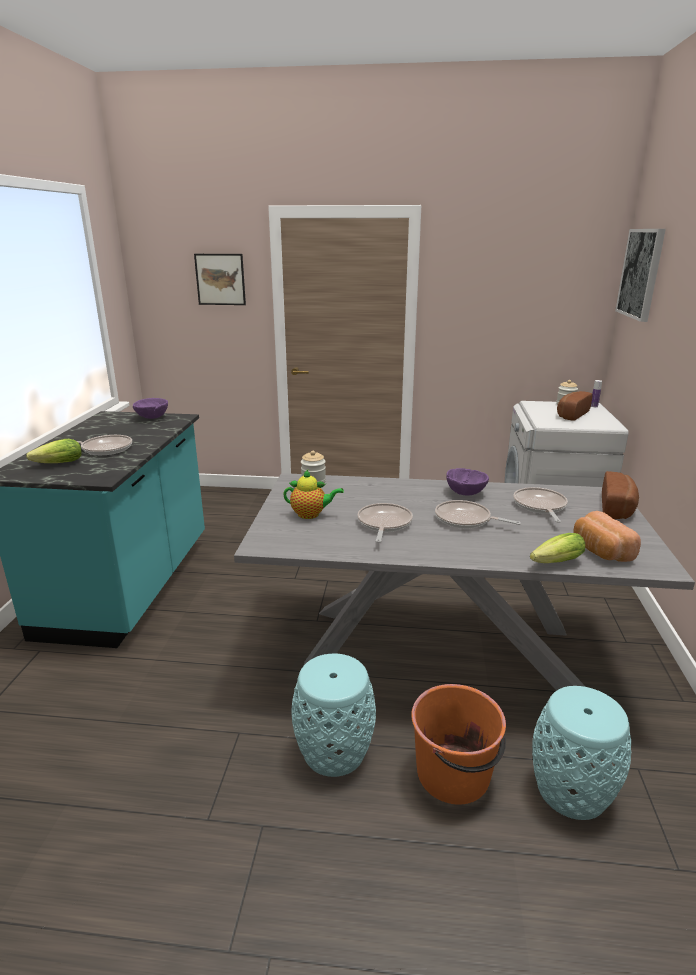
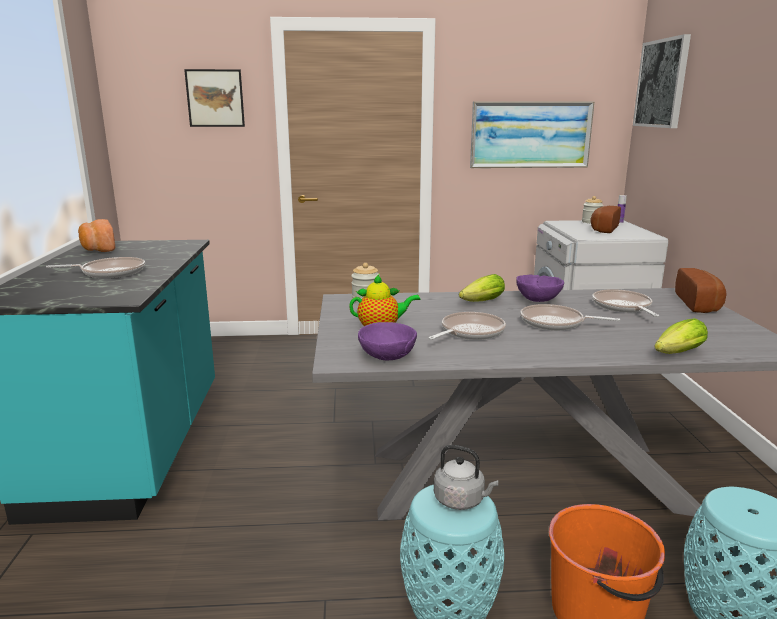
camera: 10 degrees left, 5 degrees down
lettuce [26,439,82,463] -> lettuce moved to [459,274,505,302]
purple bowl [133,398,168,419] -> purple bowl moved to [358,322,417,360]
frying pan [358,503,413,543] -> frying pan turned 45 degrees clockwise [428,312,506,340]
bread [573,511,641,562] -> bread moved to [78,219,115,252]
none -> grey kettle [434,445,499,510]
none -> picture [470,101,595,168]

